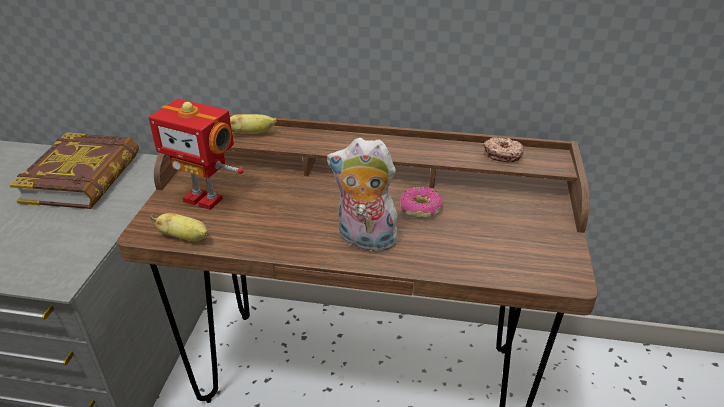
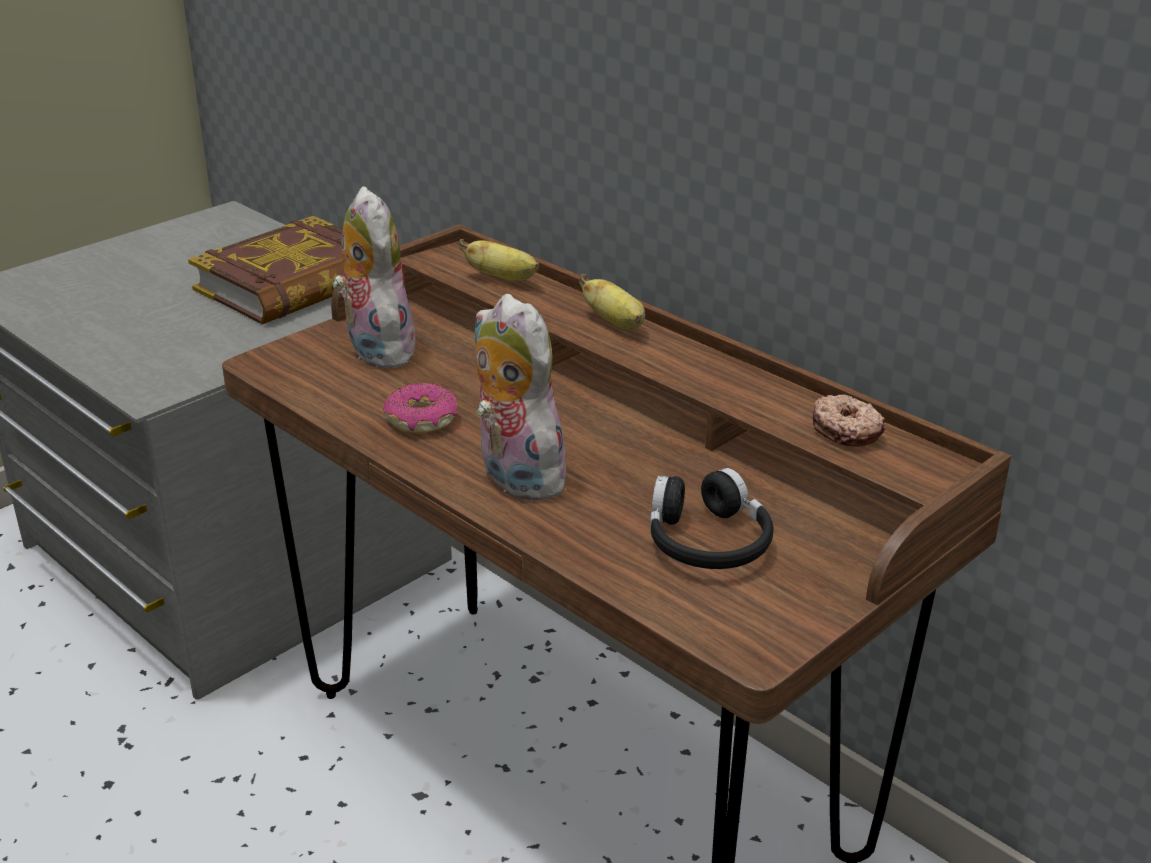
camera: 35 degrees right, 5 degrees down
toy robot [148,99,244,210] -> plush toy [332,186,416,368]
banana [150,213,208,241] -> banana moved to [579,274,645,330]
donut [400,186,443,218] -> donut moved to [383,383,457,433]
none -> black headphones [650,468,773,569]

